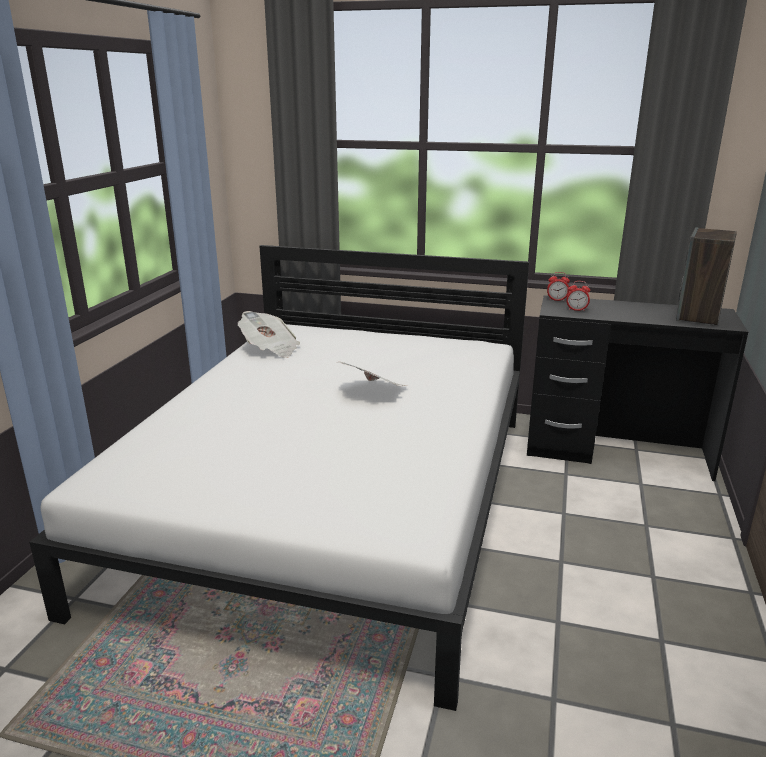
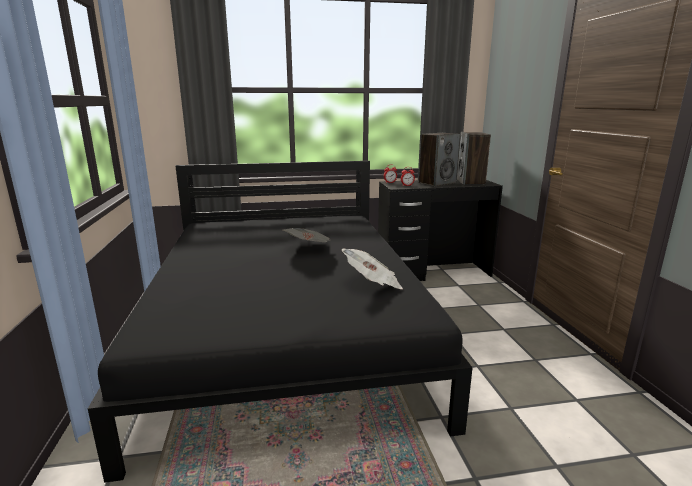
camera: 25 degrees left, 5 degrees down
white bed [29,245,529,711] -> black bed [88,161,472,483]
newspaper [238,311,300,358] -> newspaper moved to [342,249,403,289]
none -> speaker [419,133,460,187]

